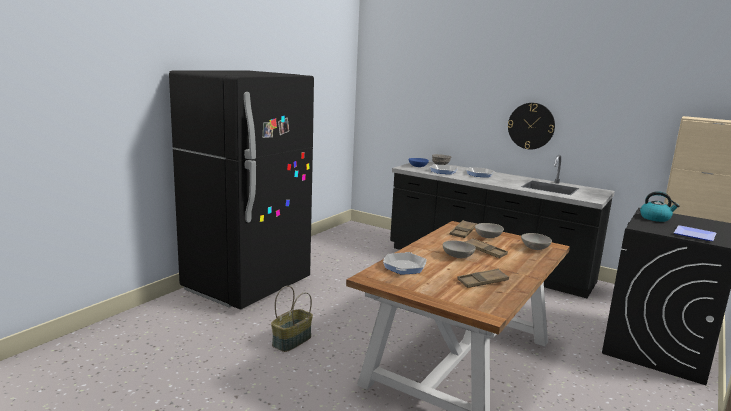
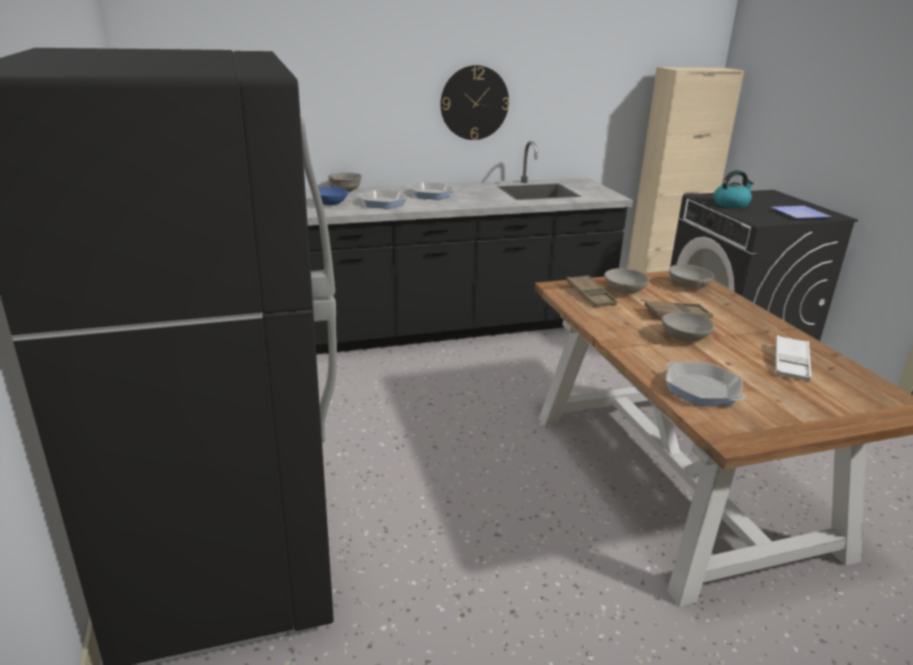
camera: 50 degrees left, 10 degrees up
basket [271,286,313,352] -> none
brown tray [457,269,509,288] -> white tray [775,335,811,381]

